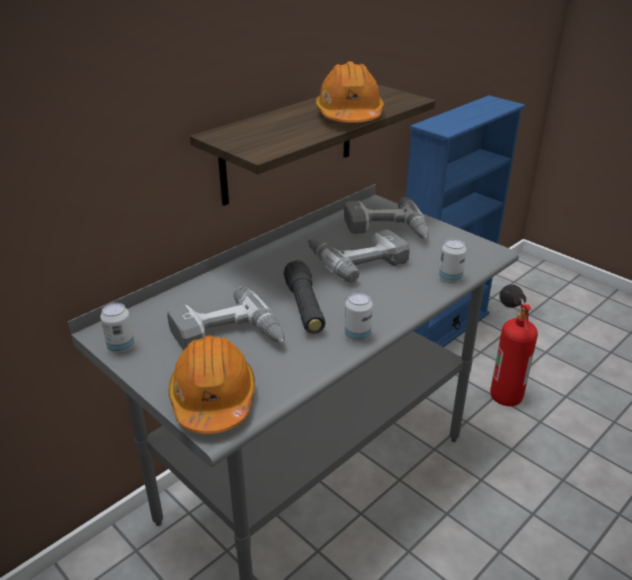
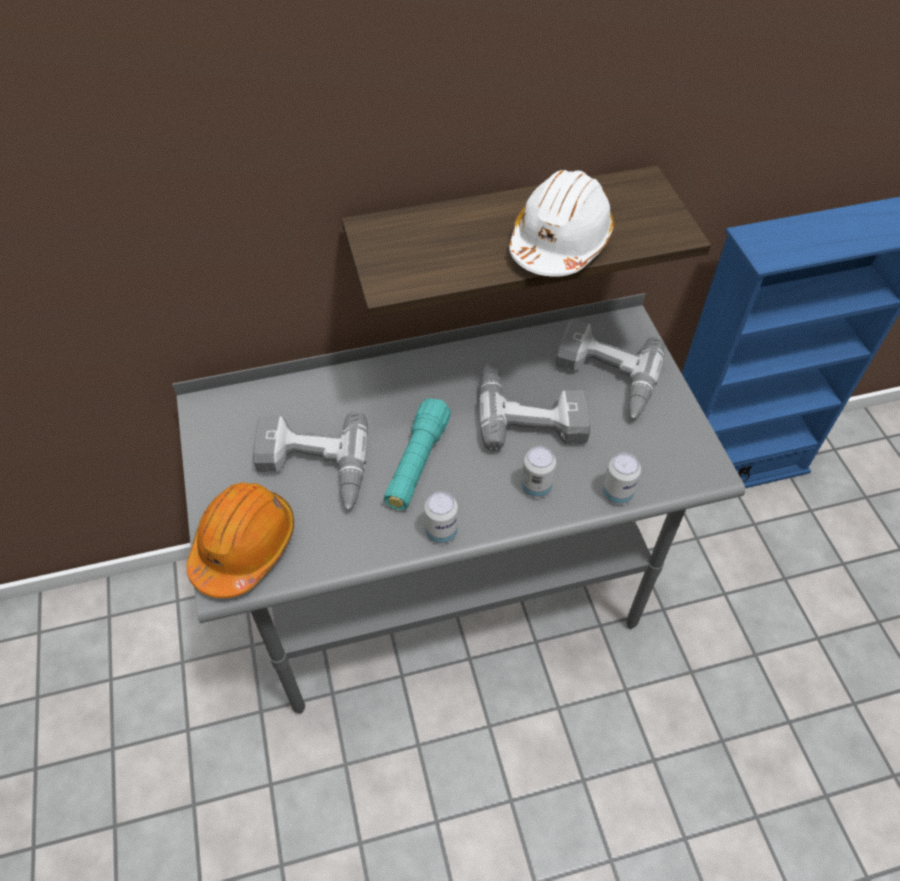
camera: 30 degrees right, 20 degrees up
can [100,303,135,353] -> can moved to [521,446,556,498]
black flashlight [284,260,326,334] -> turquoise flashlight [384,398,451,510]
orange hard hat [316,61,384,123] -> white hard hat [509,170,615,277]
fire extinguisher [490,284,538,406] -> none

